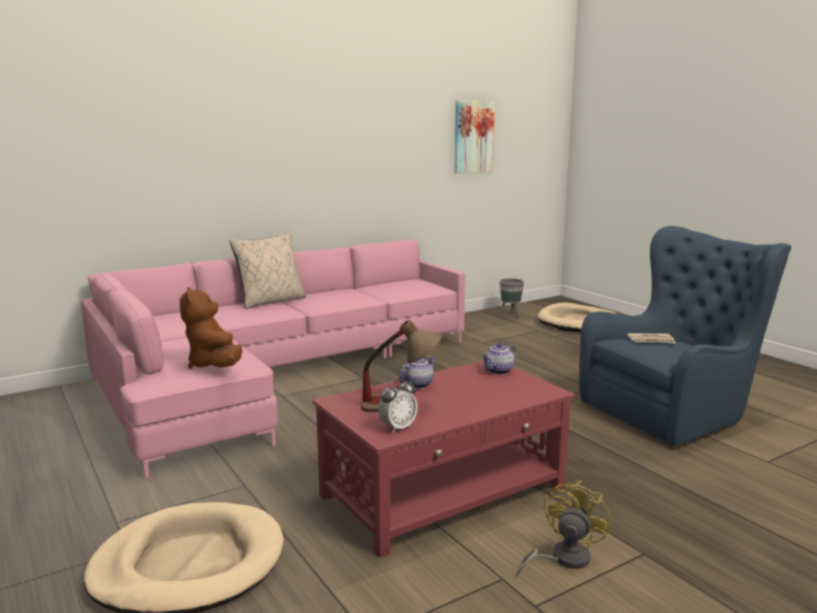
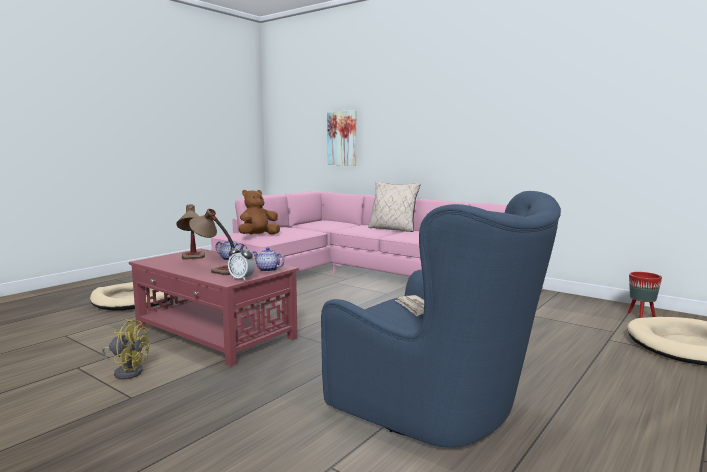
camera: 70 degrees right, 5 degrees down
alarm clock [378,378,418,433] -> alarm clock moved to [228,244,255,281]
picture [454,101,495,174] -> picture moved to [327,110,356,166]
grey planter [499,278,524,319] -> red planter [628,272,662,318]
none -> table lamp [189,209,234,275]

